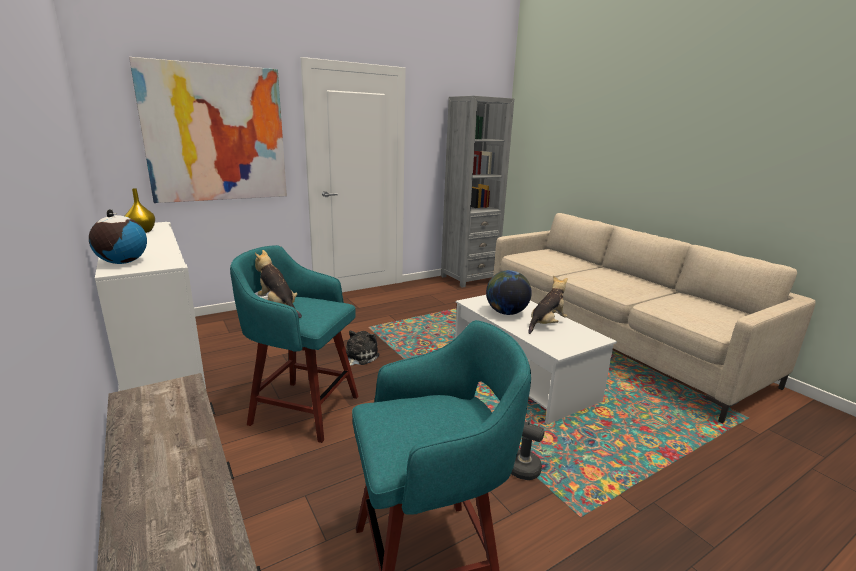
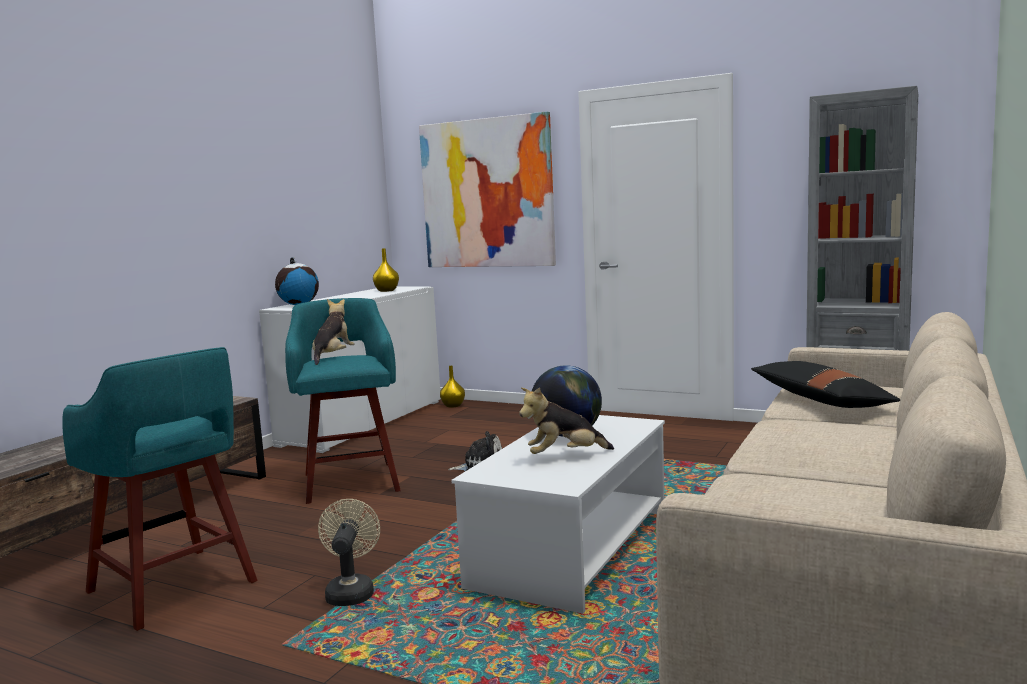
camera: 60 degrees right, 10 degrees down
plush toy [528,276,568,334] -> plush toy turned 150 degrees clockwise [519,387,614,454]
none -> yellow vase [440,366,465,408]
none -> black pillow [751,361,901,408]

